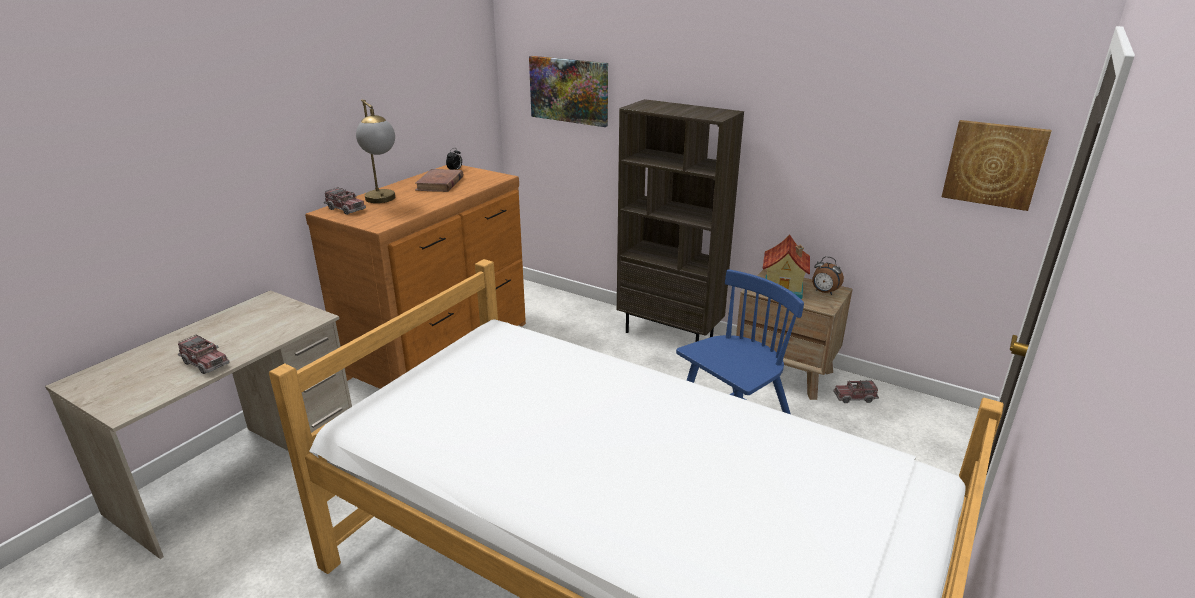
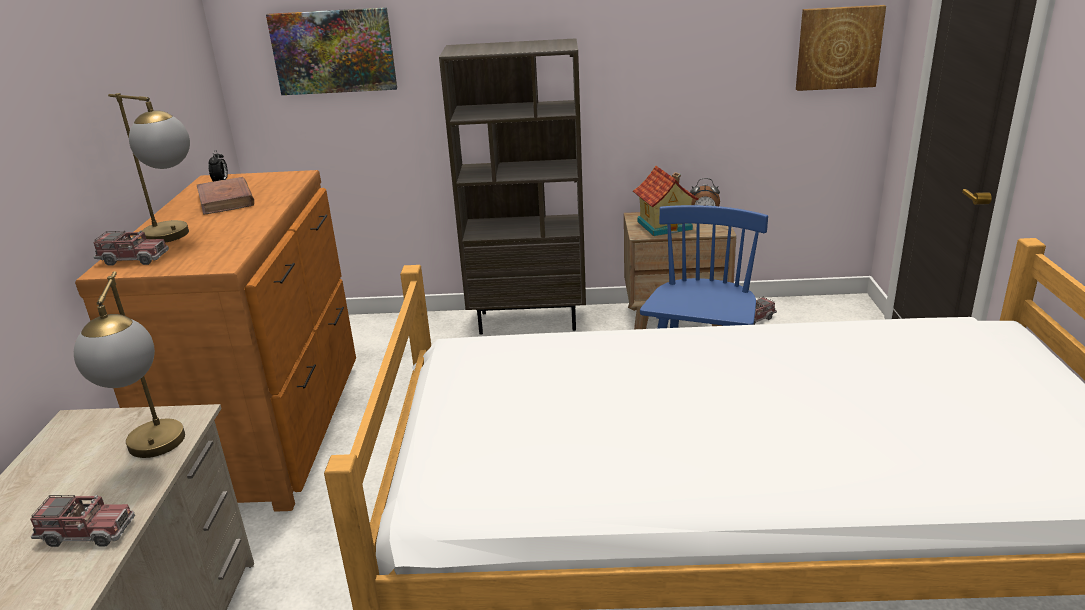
camera: 30 degrees left, 0 degrees up
none -> table lamp [74,271,185,458]

